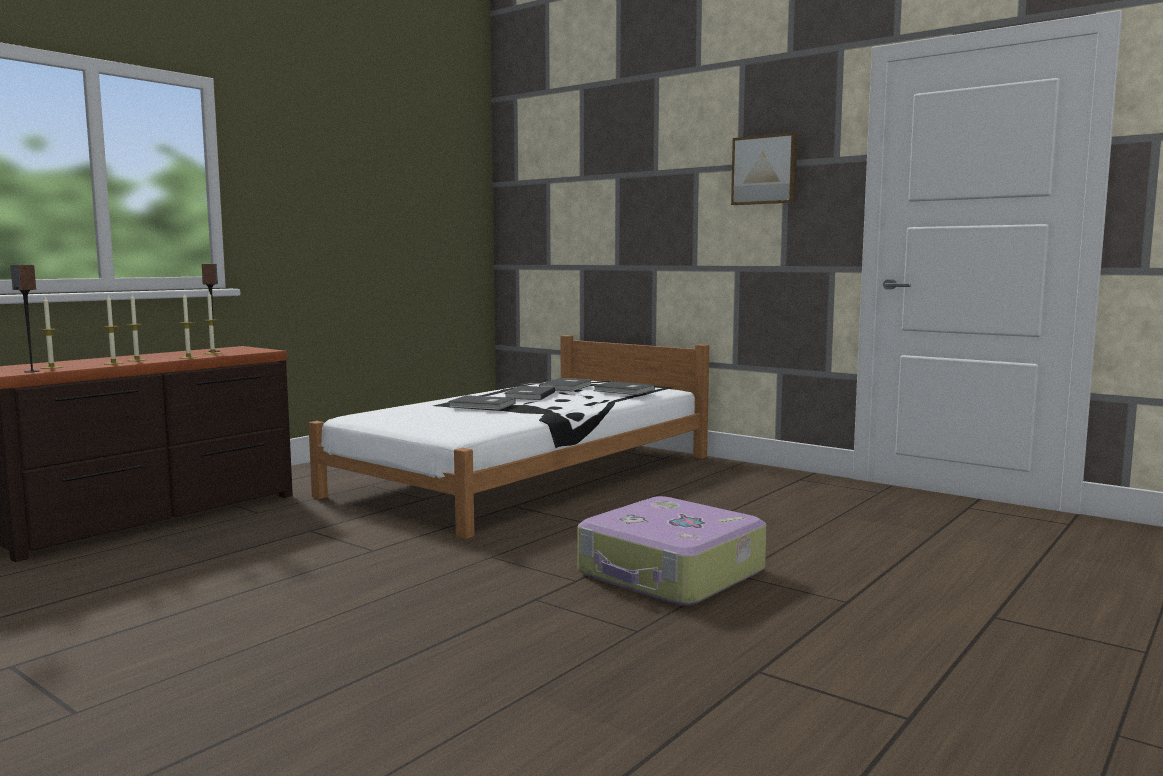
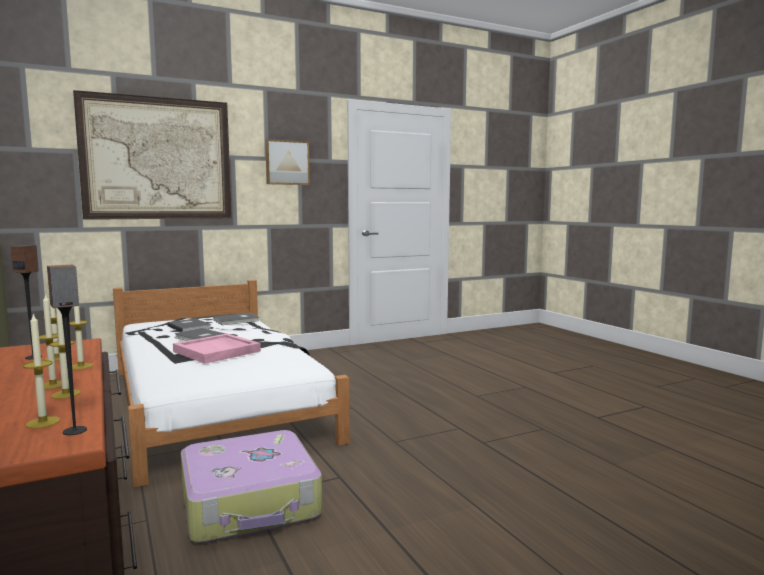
camera: 65 degrees left, 0 degrees up
grey book [448,395,516,410] -> pink tray [173,334,261,364]
suitcase [578,496,766,606] -> suitcase moved to [181,430,322,543]
none -> picture [73,90,232,220]

